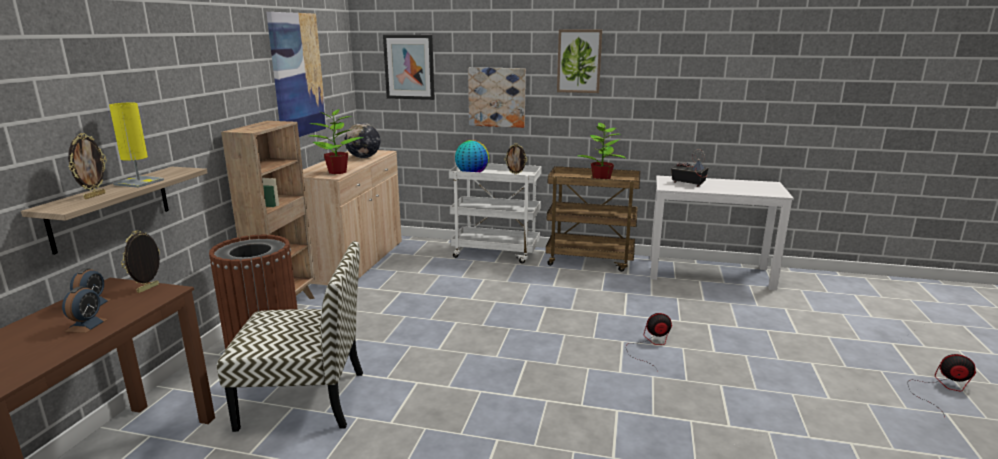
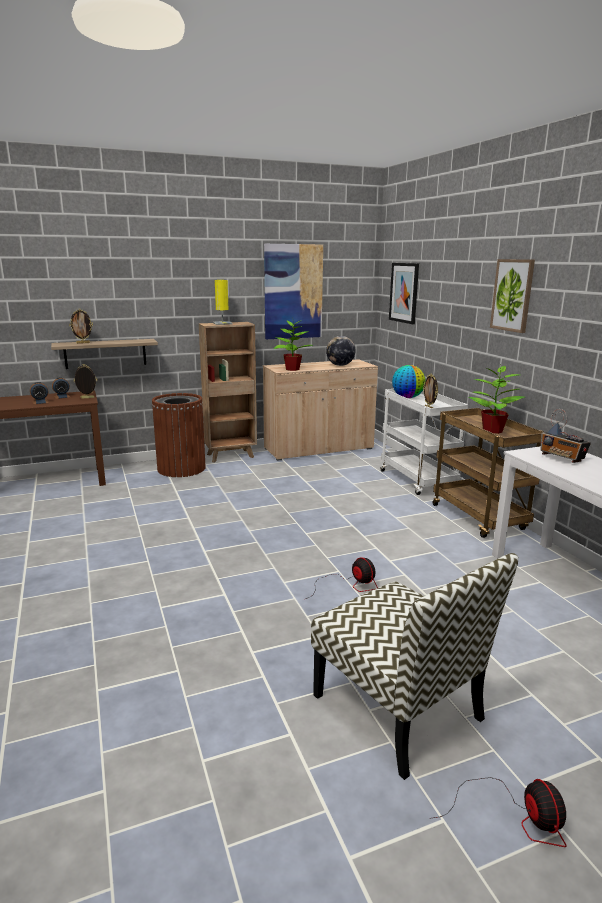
camera: 55 degrees right, 0 degrees up
yellow table lamp [109,103,164,188] -> yellow table lamp moved to [213,280,232,325]
chair [217,241,363,432] -> chair moved to [311,553,519,780]
picture [468,67,526,128] -> none
radio [671,149,708,187] -> radio turned 135 degrees clockwise [540,409,591,463]

